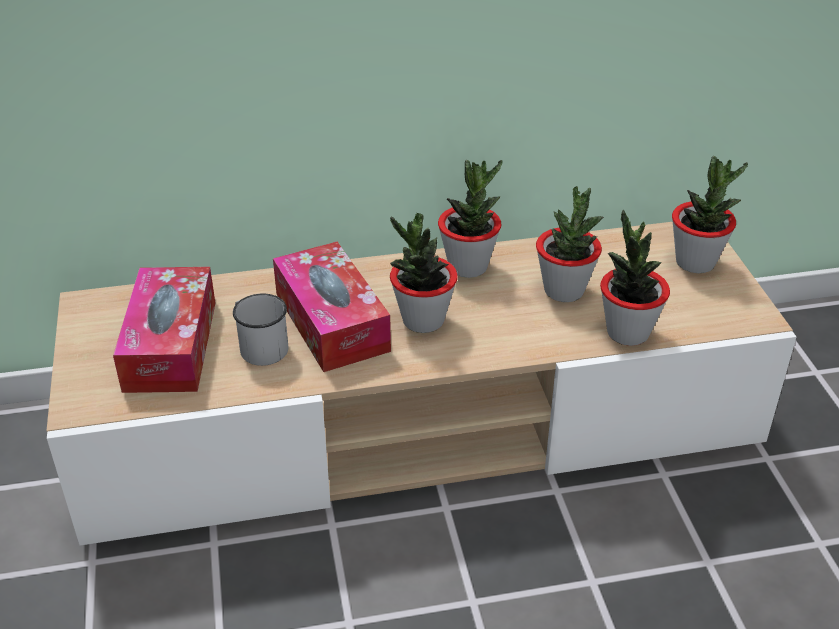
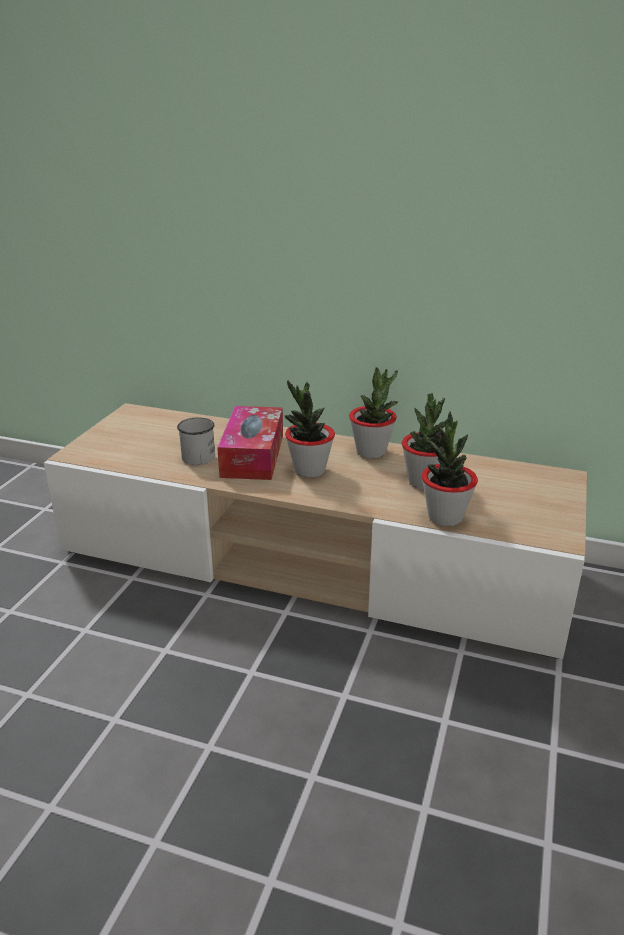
camera: 30 degrees right, 10 degrees down
tissue box [113,267,215,393] -> none
potted plant [672,156,748,273] -> none

